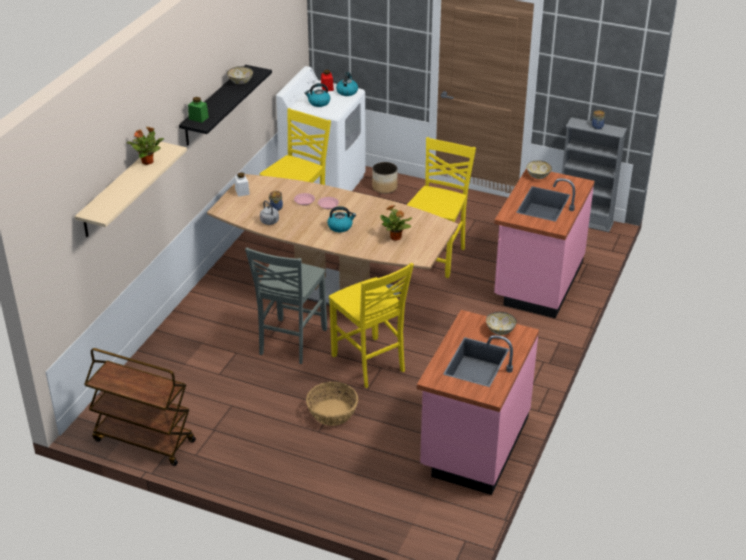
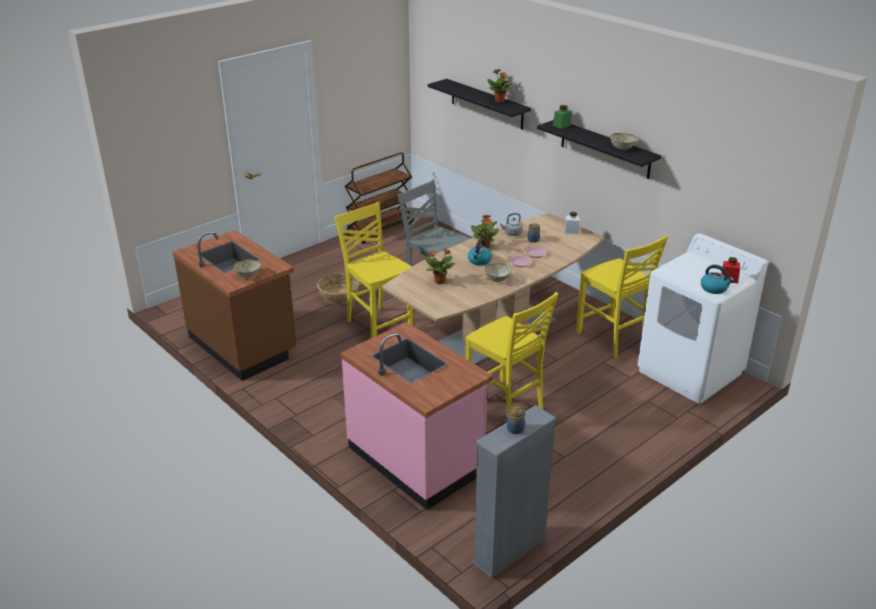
camera: 115 degrees right, 5 degrees down
beige shelf [75,142,187,237] -> black shelf [428,79,531,130]
kettle [305,83,330,107] -> none
yellow chair [329,263,414,388] -> yellow chair turned 60 degrees clockwise [334,202,413,338]
planter [372,162,398,194] -> none
pink counter [417,310,539,495] -> brown counter [173,230,297,381]
bowl [526,161,552,179] -> bowl moved to [485,263,512,282]
none -> potted plant [471,215,499,248]

